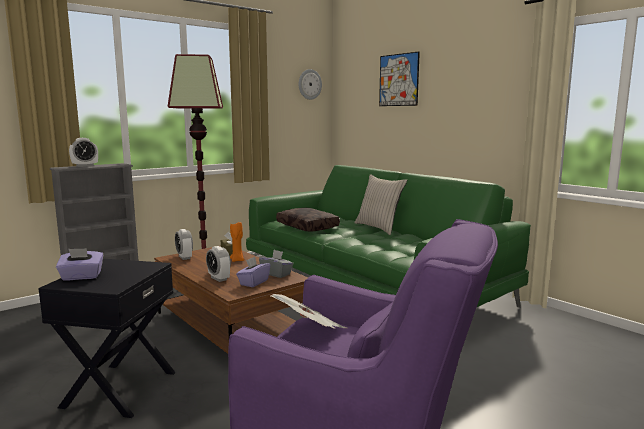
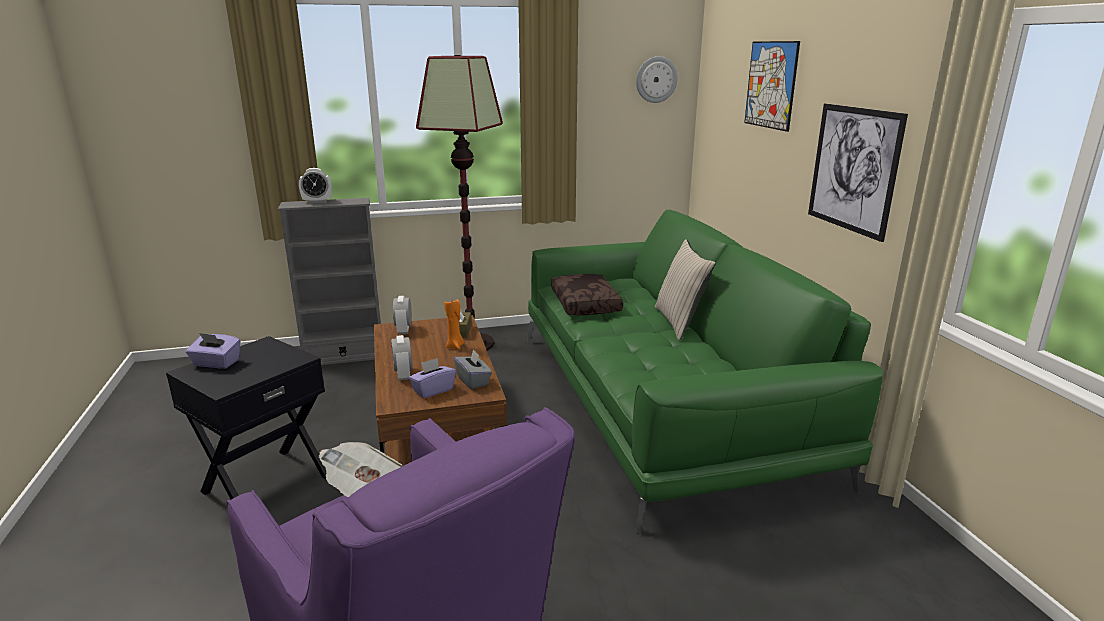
camera: 25 degrees right, 10 degrees up
none -> picture [808,104,908,242]

